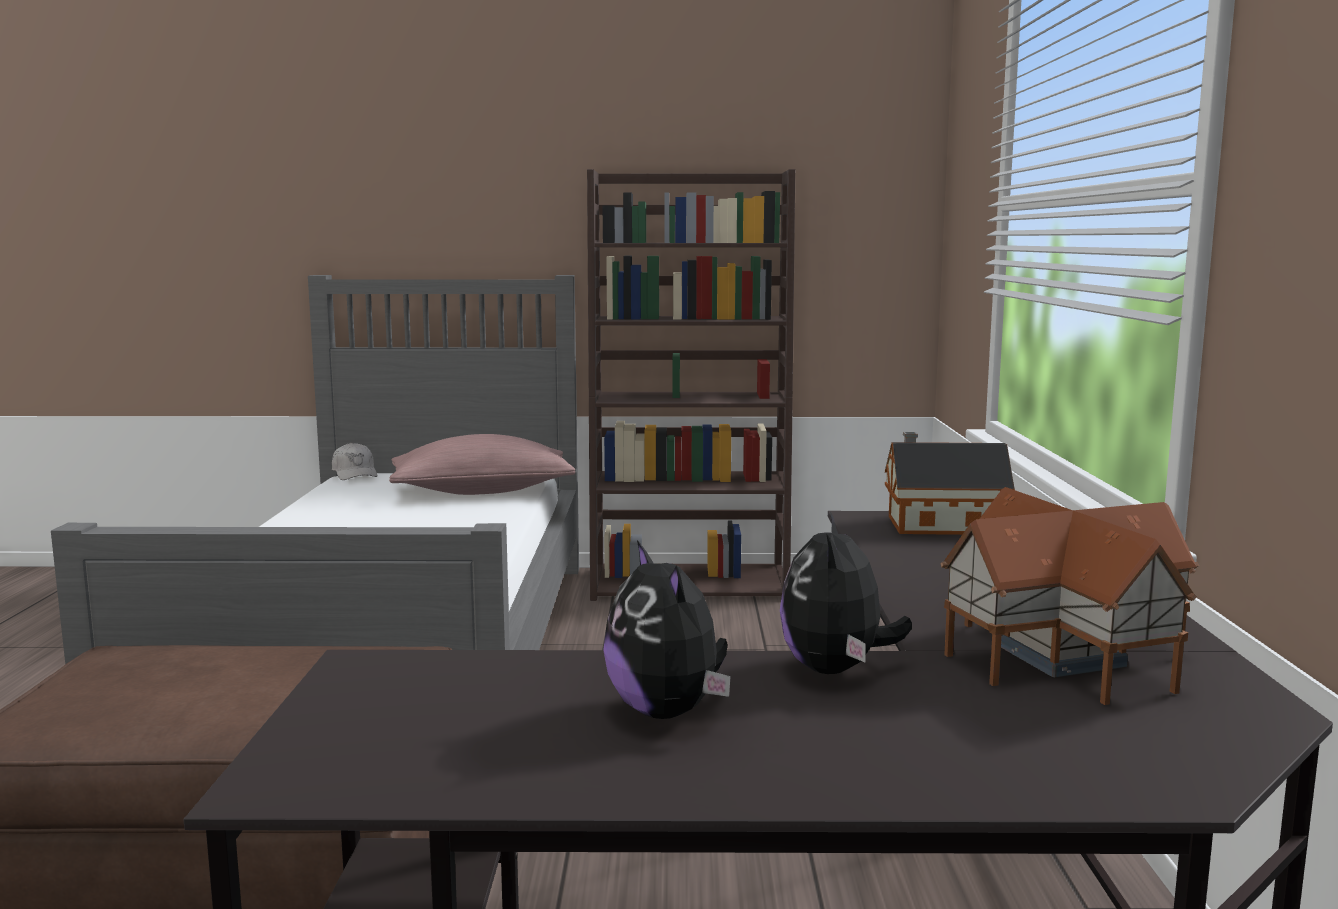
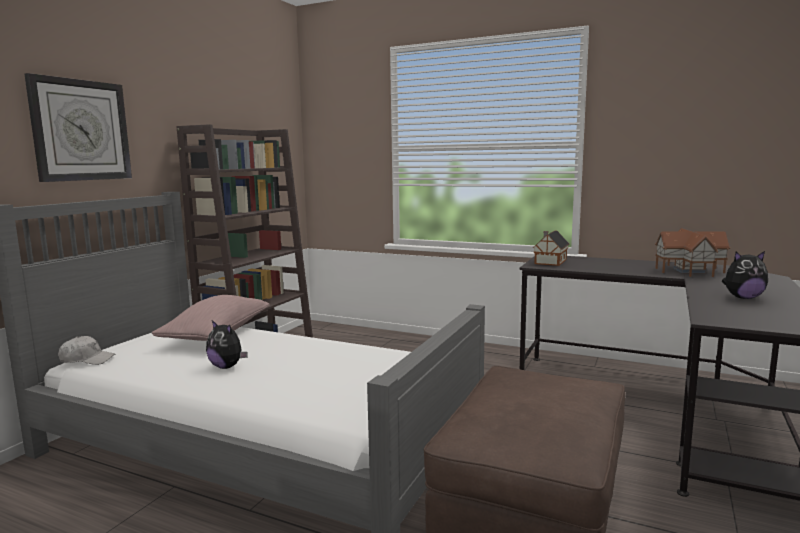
camera: 65 degrees left, 0 degrees up
plush toy [780,512,912,674] -> plush toy moved to [206,320,248,369]
none -> wall clock [24,73,132,182]

